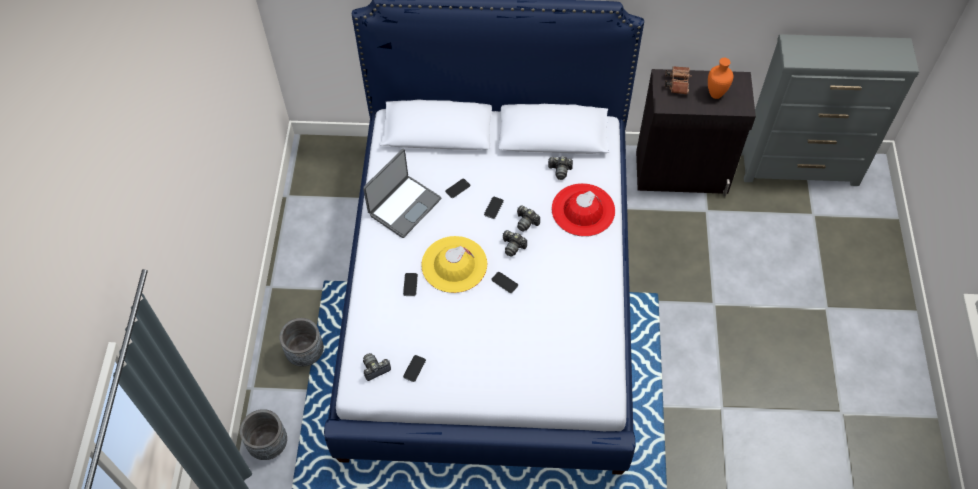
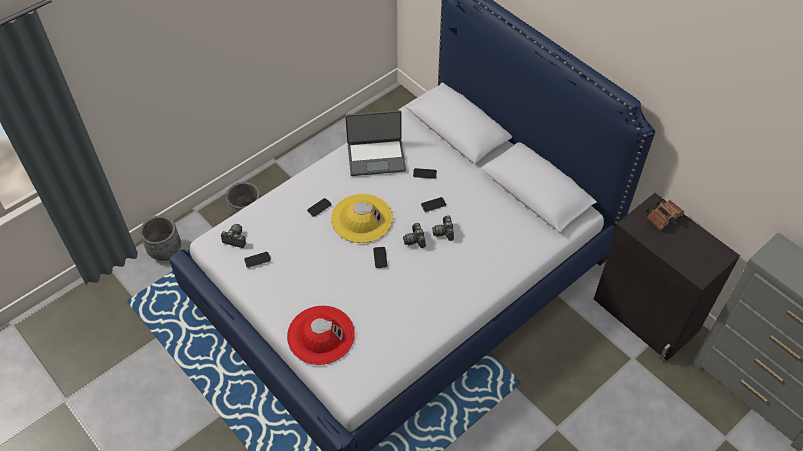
camera: 45 degrees right, 5 degrees down
camera [548,156,573,180] -> none
red hat [552,183,615,237] -> red hat moved to [287,306,355,365]
orange vase [708,58,733,99] -> none

